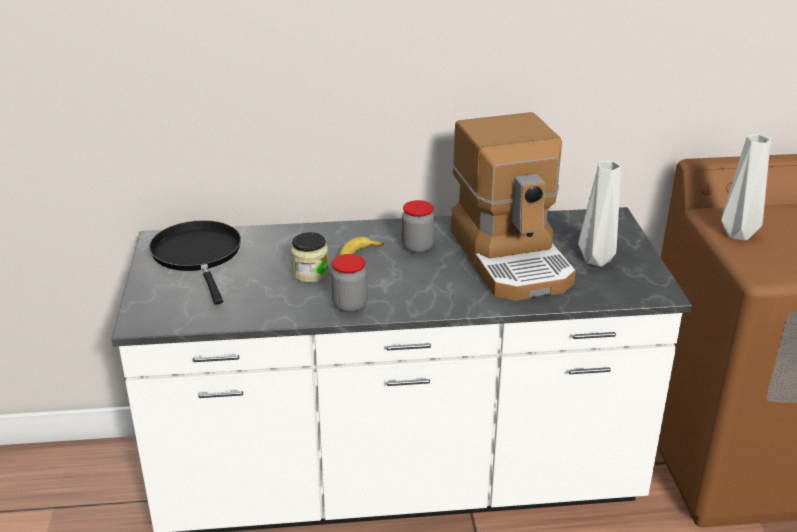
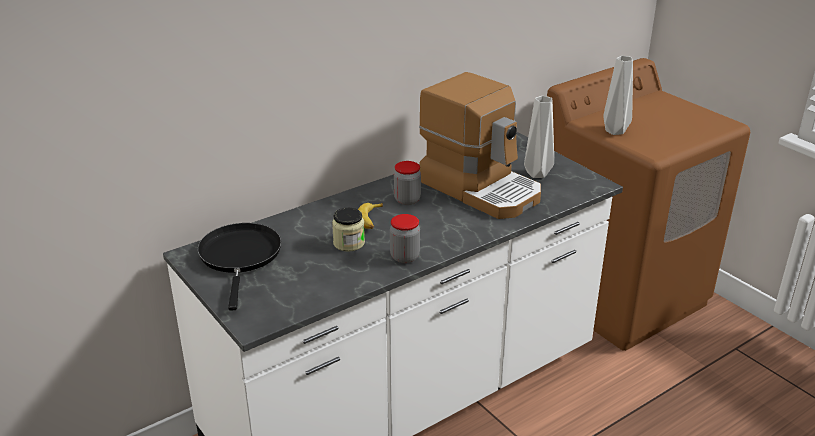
camera: 30 degrees left, 0 degrees up
black frying pan [149,220,241,305] -> black frying pan turned 45 degrees clockwise [197,223,281,311]

